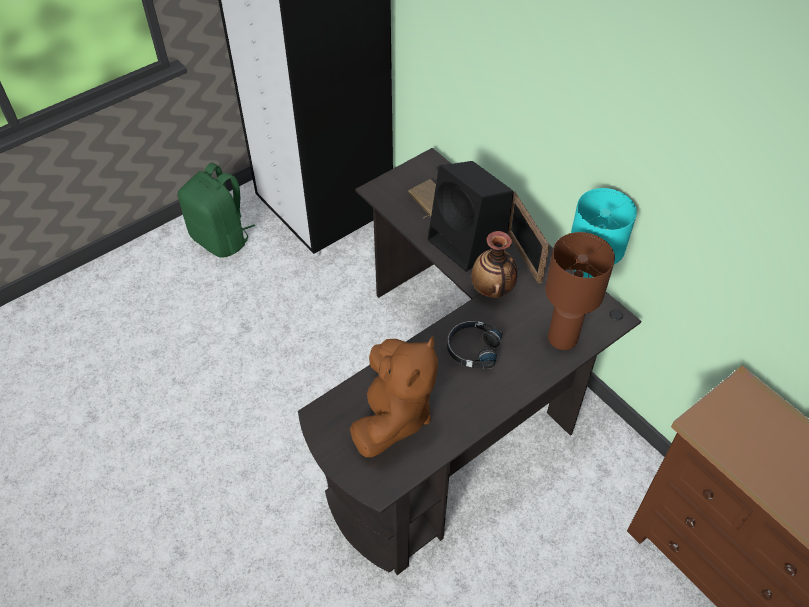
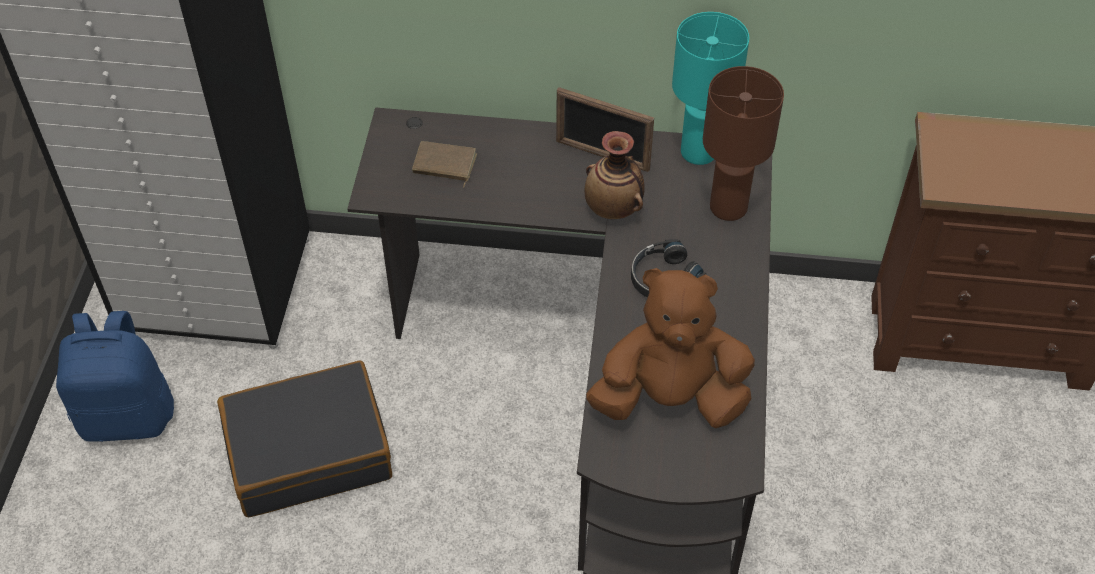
camera: 45 degrees left, 0 degrees up
green backpack [178,163,255,258] -> blue backpack [56,311,174,442]
brown plush toy [350,336,438,457] -> brown plush toy turned 60 degrees counterclockwise [586,268,755,428]
black speaker [428,161,514,272] -> none
none -> black suitcase [217,361,392,517]

